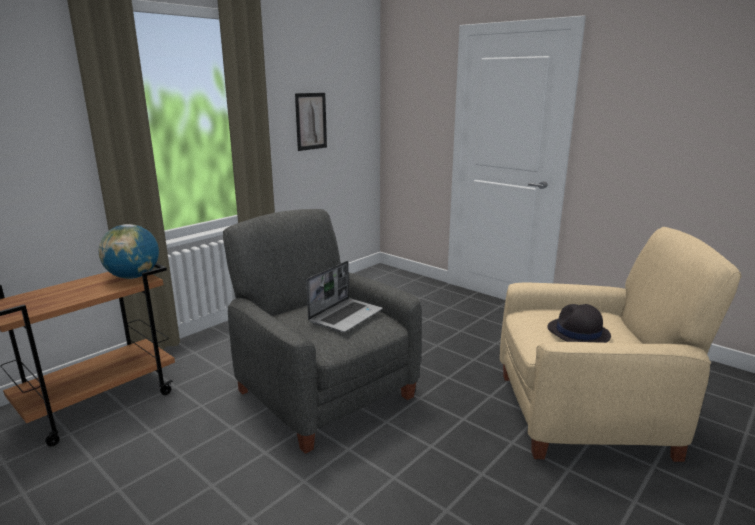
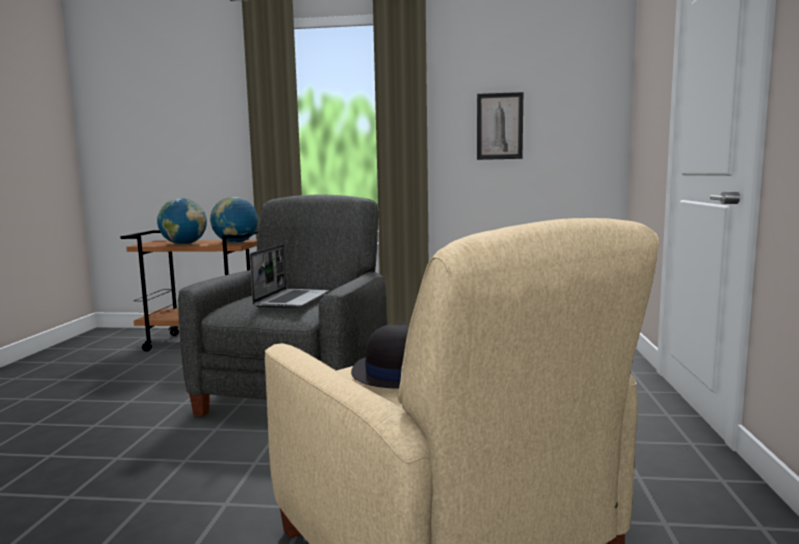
camera: 55 degrees right, 10 degrees down
laptop [306,261,383,332] -> laptop turned 75 degrees counterclockwise [250,244,329,308]
none -> globe [157,198,207,245]

